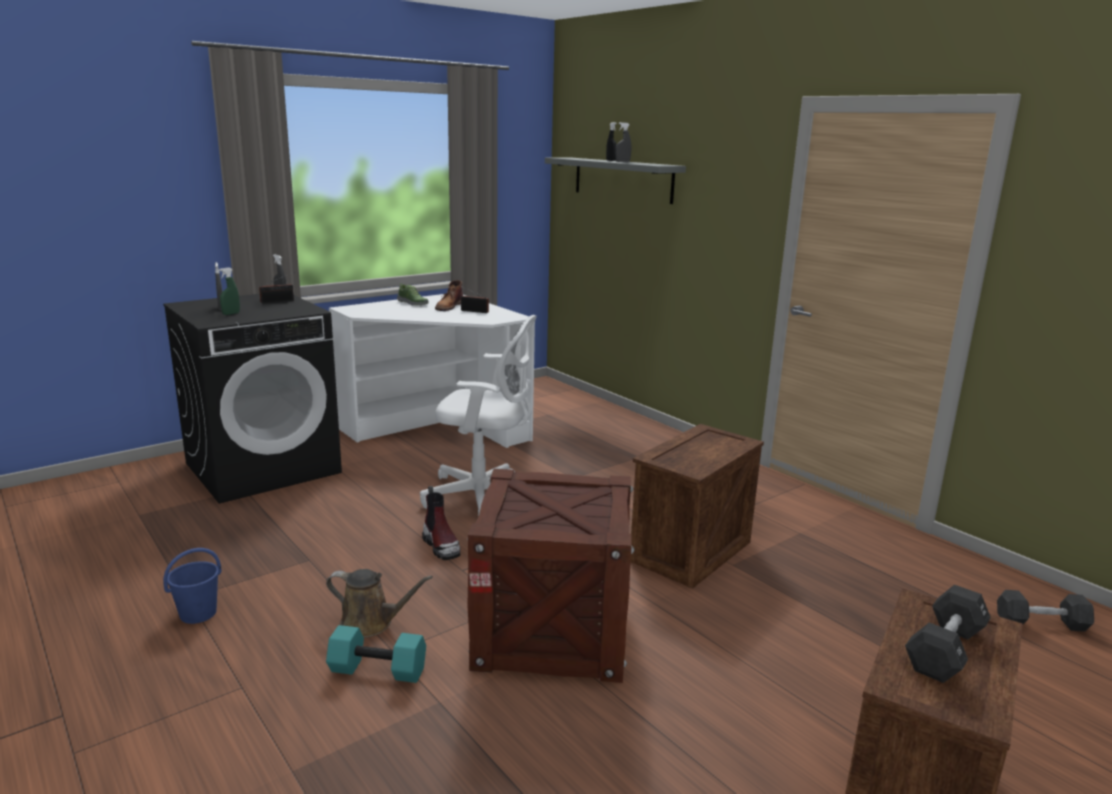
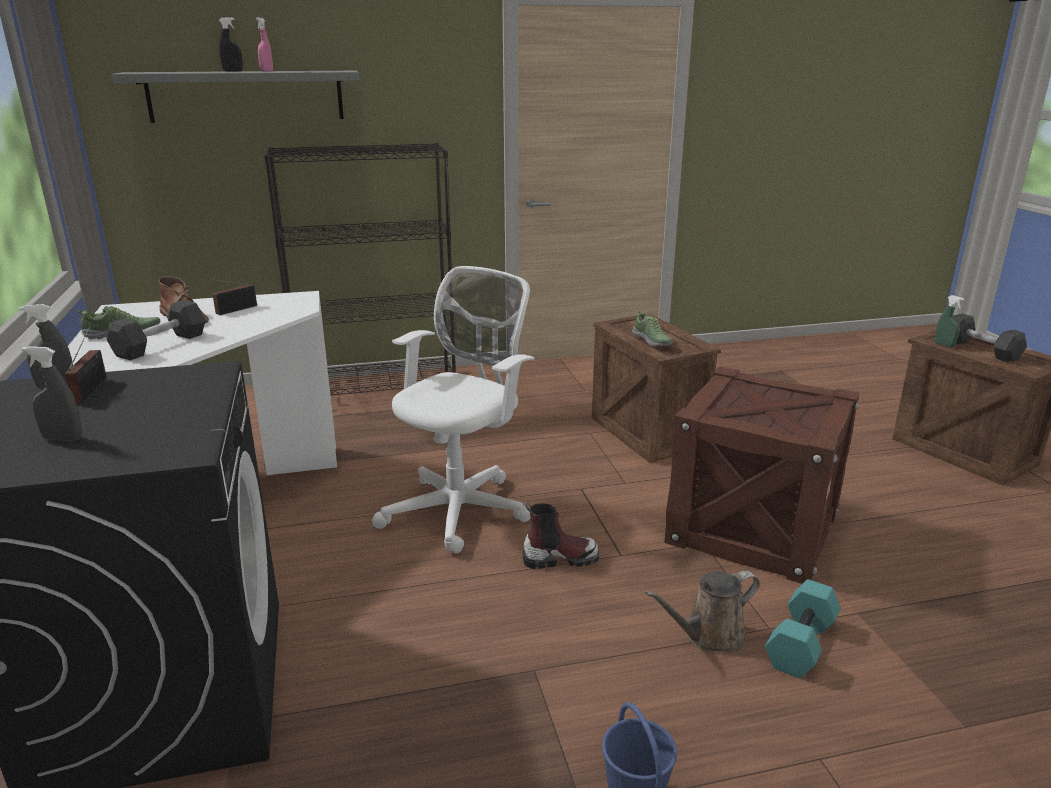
camera: 65 degrees left, 5 degrees up
green spray bottle [219,268,240,315] -> green spray bottle moved to [935,295,964,348]
brown watering can [326,569,433,638] -> brown watering can turned 150 degrees counterclockwise [645,571,760,653]
grey spray bottle [615,122,631,162] -> pink spray bottle [256,17,273,72]
black dumbbell [997,590,1094,632] -> black dumbbell moved to [107,300,206,360]
none -> black bookcase [264,142,456,395]
none -> shoe [632,311,673,346]

